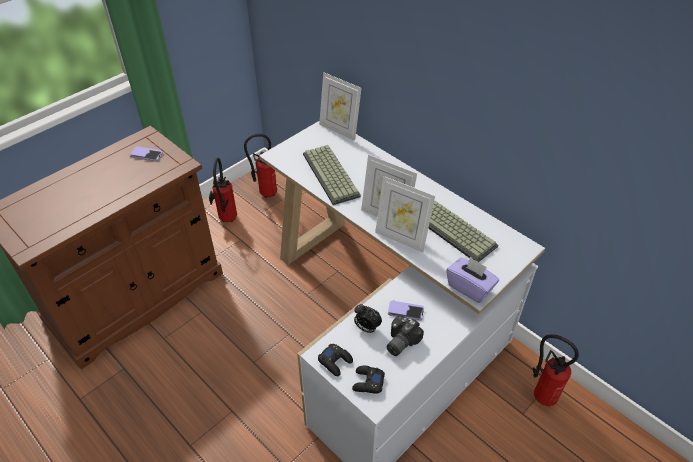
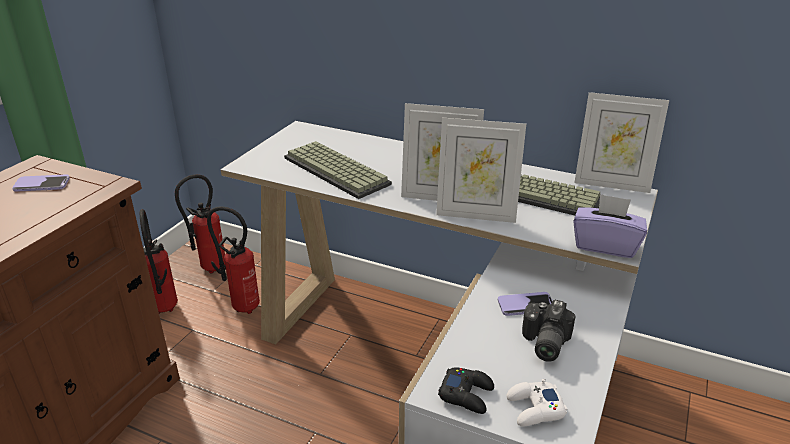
camera: 20 degrees left, 15 degrees down
picture frame [319,72,362,141] -> picture frame moved to [574,92,669,193]
black game controller [352,366,385,394] -> white game controller [506,379,567,427]
alarm clock [354,304,382,333] -> none
fire extinguisher [533,334,579,406] -> fire extinguisher moved to [207,206,260,314]

